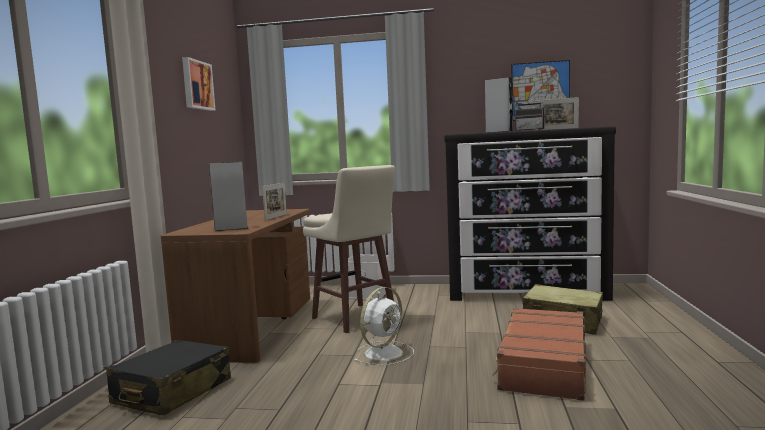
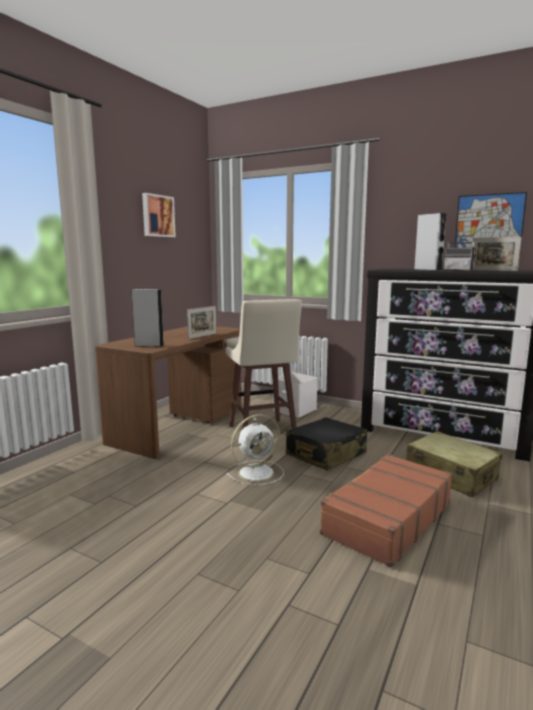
camera: 20 degrees right, 5 degrees up
black suitcase [106,340,231,416] -> black suitcase moved to [286,417,367,471]

